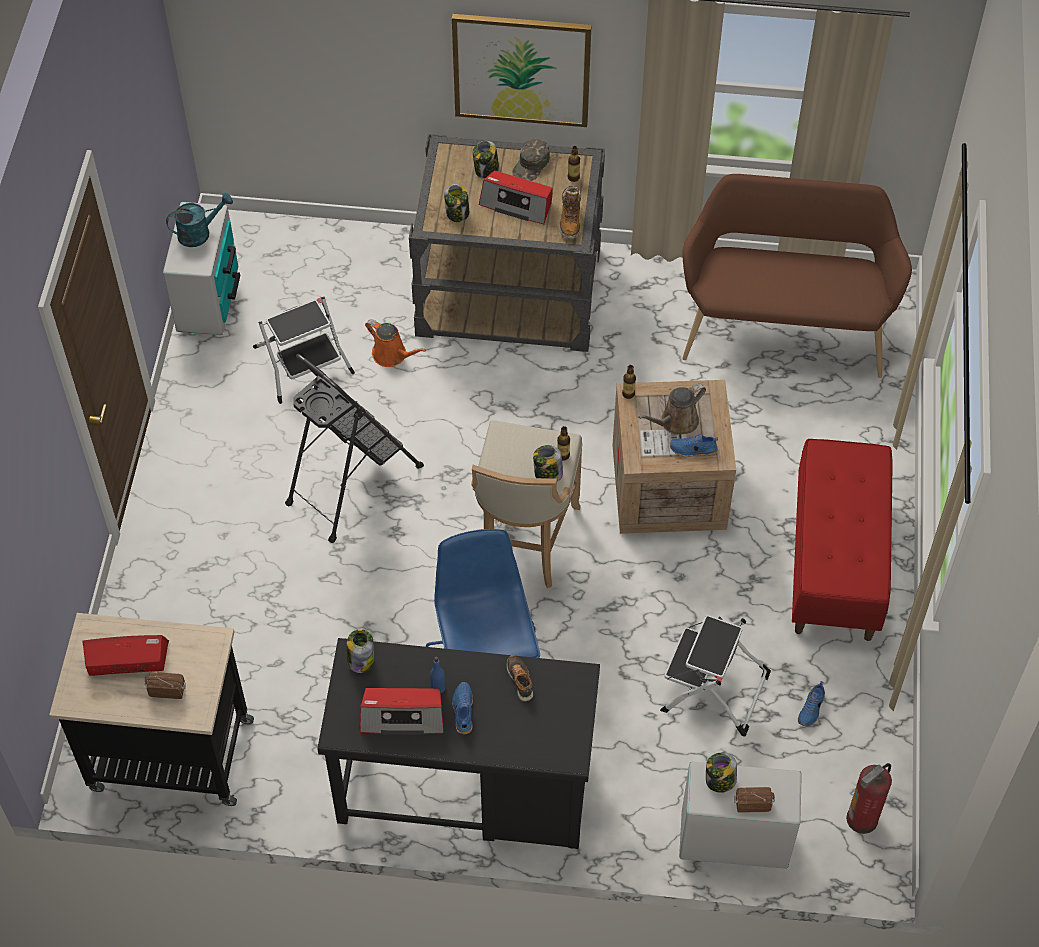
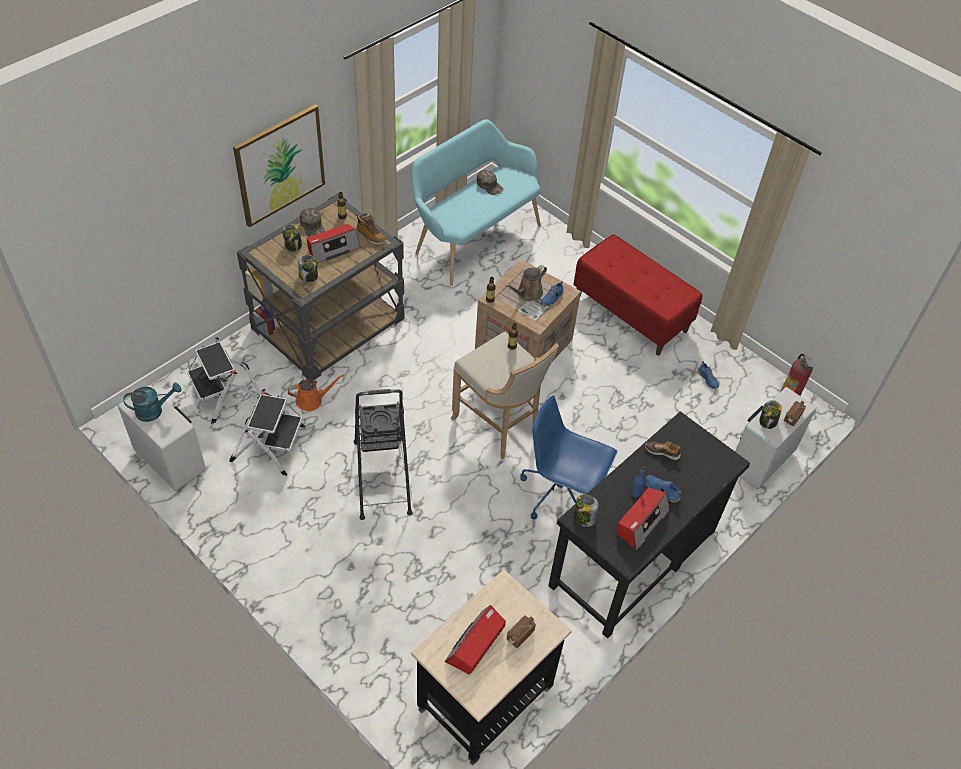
camera: 55 degrees left, 5 degrees down
turquoise watering can [166,193,233,247] -> turquoise watering can turned 60 degrees clockwise [123,383,182,422]
jar [533,445,563,482] -> none
brown watering can [638,384,706,435] -> brown watering can turned 45 degrees clockwise [505,265,547,301]
step ladder [660,615,771,736] -> step ladder moved to [187,337,261,424]
brown bench [682,174,912,378] -> turquoise bench [411,119,541,286]
none -> green cap [476,170,504,195]

